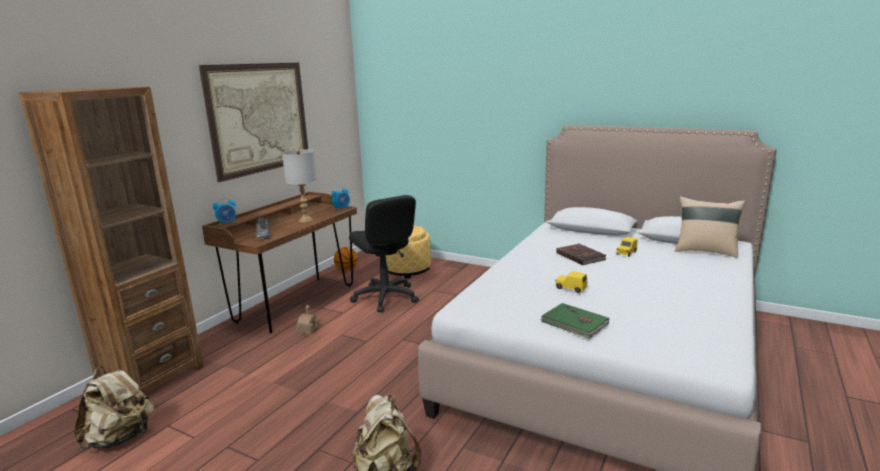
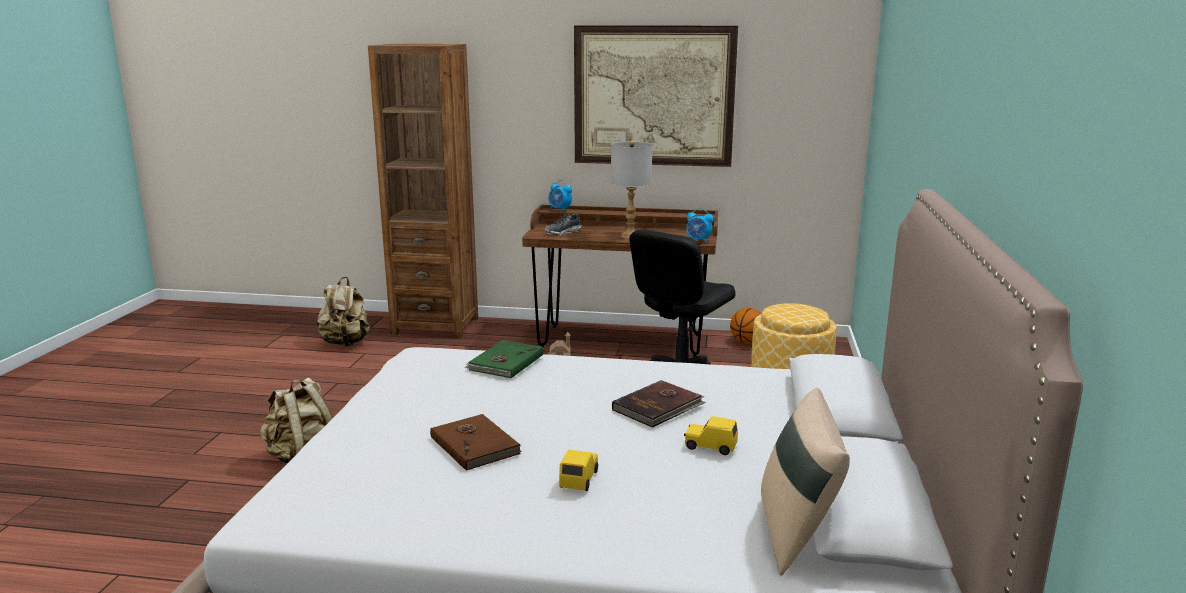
camera: 70 degrees right, 0 degrees up
green book [541,303,609,339] -> green book moved to [465,340,544,378]
yellow toy car [555,271,587,293] -> yellow toy car moved to [559,450,598,491]
none -> brown book [430,414,522,471]

